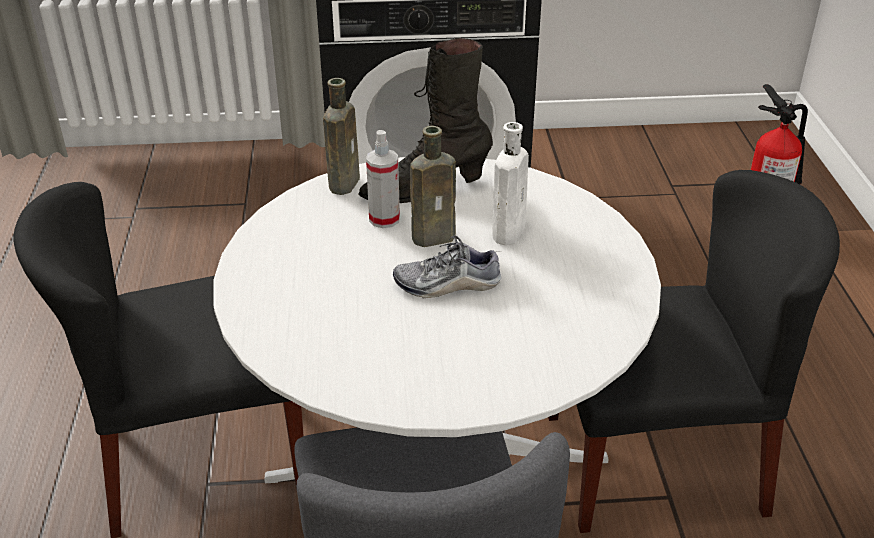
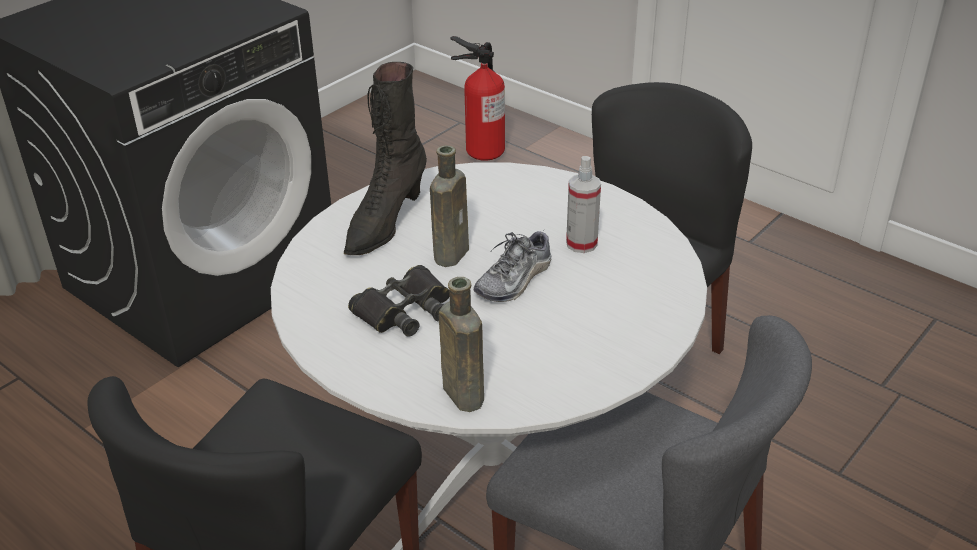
camera: 45 degrees left, 0 degrees up
brown bottle [323,78,360,195] -> brown bottle moved to [439,277,484,412]
spray bottle [366,130,400,228] -> spray bottle moved to [566,156,601,253]
white bottle [493,122,529,245] -> none
none -> black binoculars [348,265,450,337]

